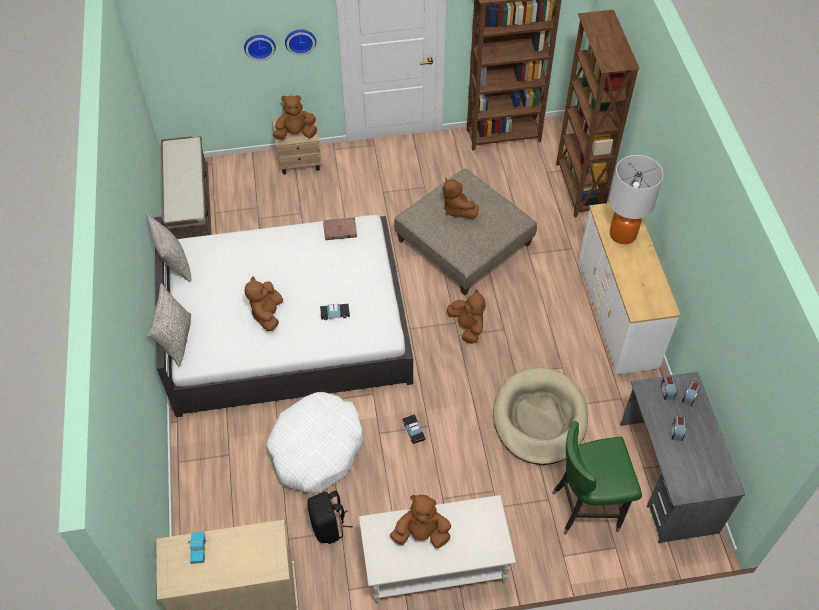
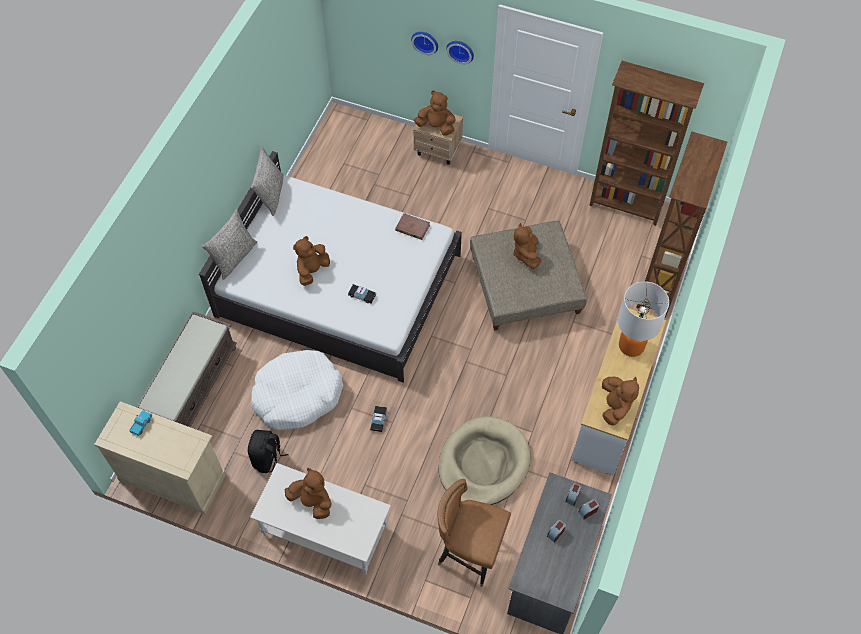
camera: 30 degrees right, 5 degrees up
brown bench [161,136,212,239] -> brown bench moved to [137,312,237,427]
brown plush toy [447,289,486,344] -> brown plush toy moved to [602,376,639,426]
green chair [552,421,642,535] -> brown chair [438,479,511,587]

